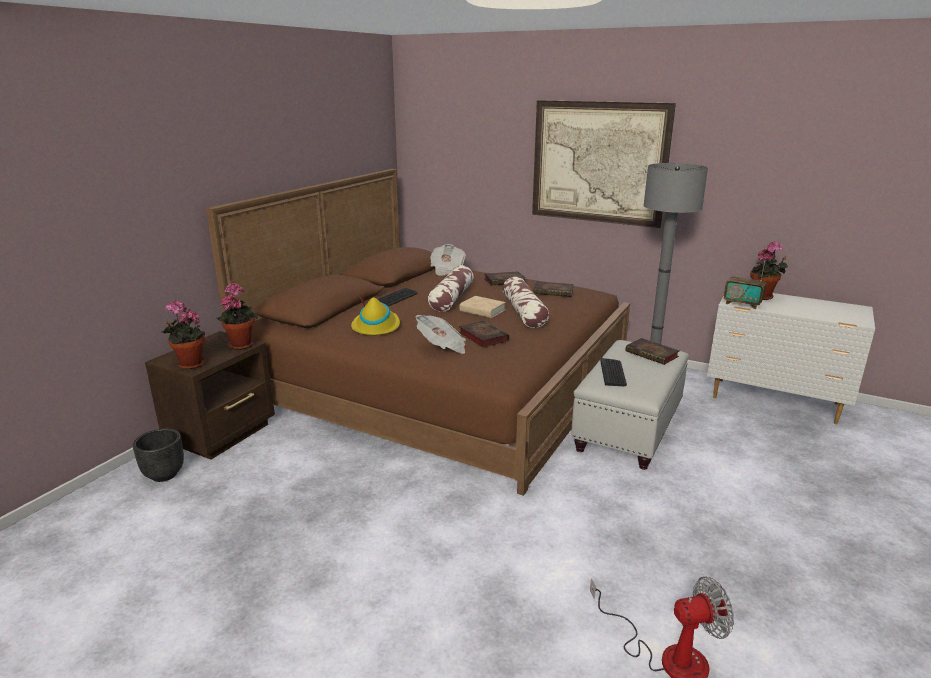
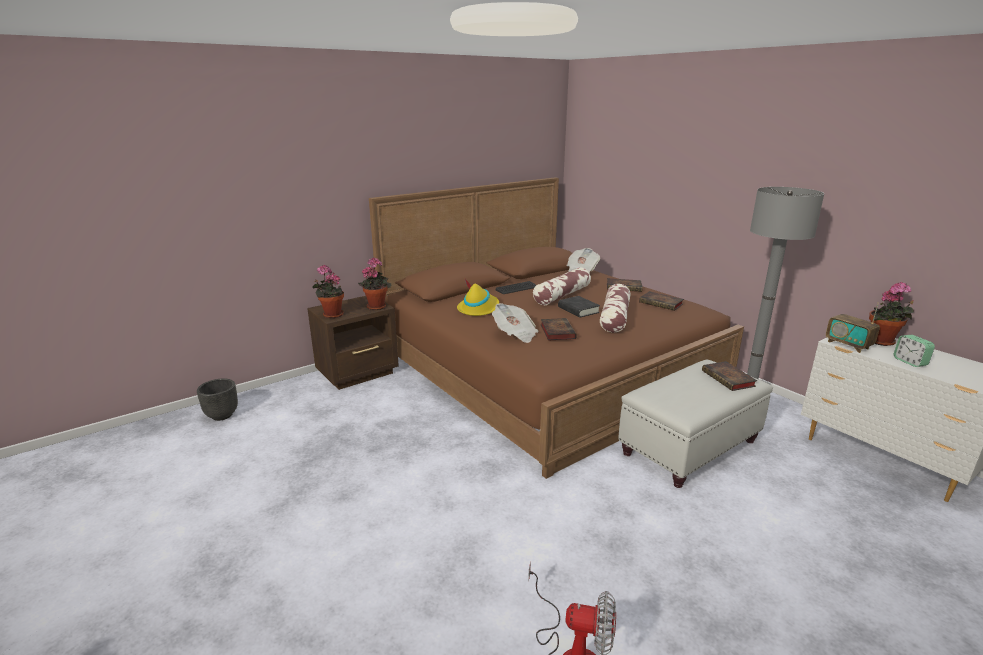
camera: 25 degrees right, 0 degrees up
black planter [133,429,184,482] -> black planter moved to [197,378,238,421]
beige book [460,296,506,318] -> black book [558,296,600,318]
picture [532,100,676,228] -> none
keyboard [600,358,627,386] -> none
none -> alarm clock [893,335,935,367]

